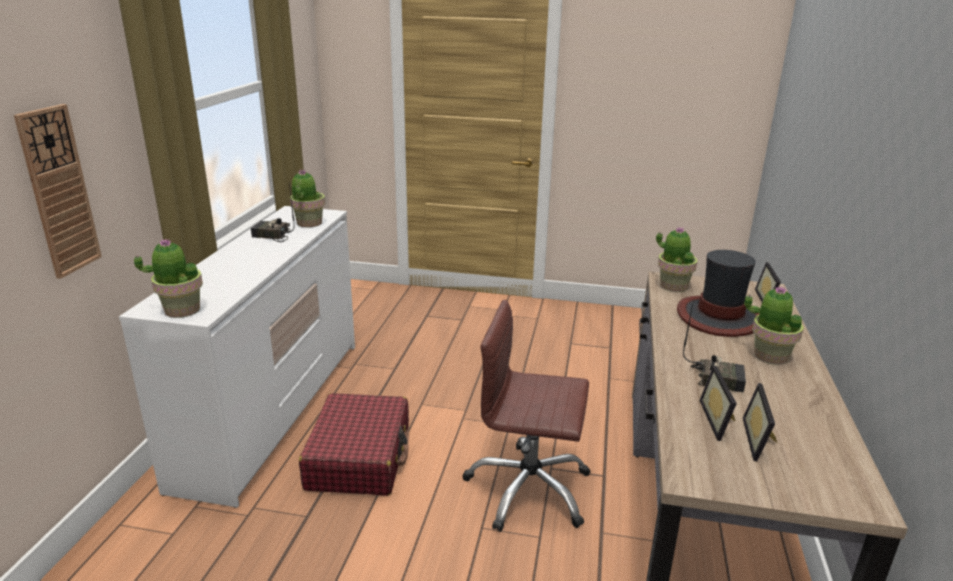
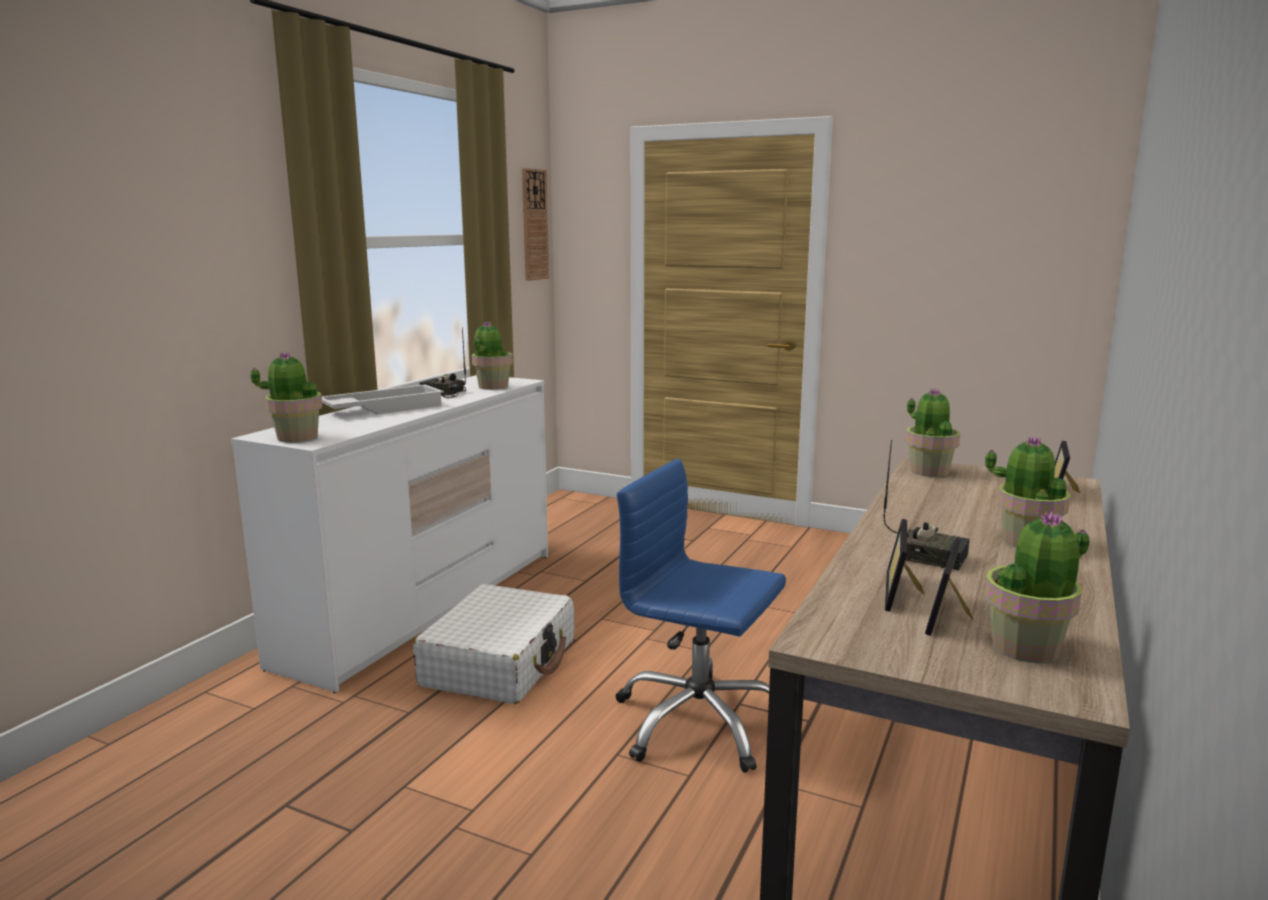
camera: 15 degrees right, 10 degrees down
wall clock [14,104,102,279] -> wall clock moved to [522,168,549,281]
red suitcase [299,393,409,496] -> white suitcase [413,584,574,704]
brown office chair [462,300,590,532] -> blue office chair [616,459,786,773]
hat [677,250,759,337] -> none
none -> white tray [322,384,444,415]
none -> potted plant [984,511,1089,663]

